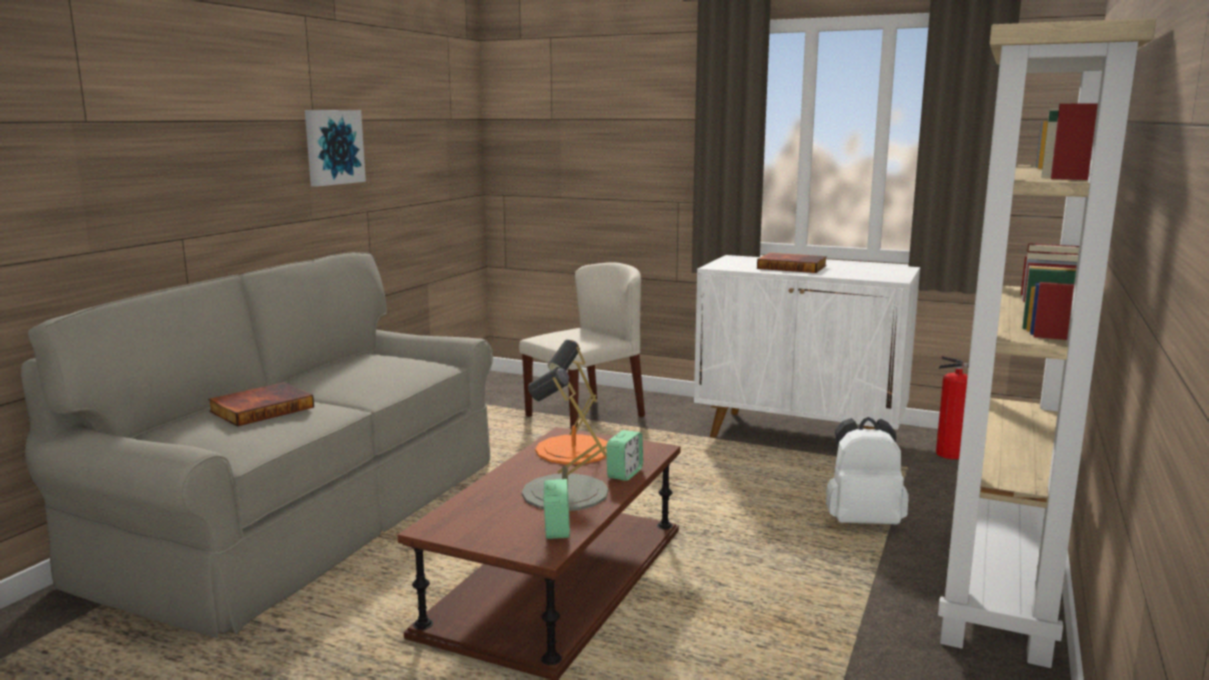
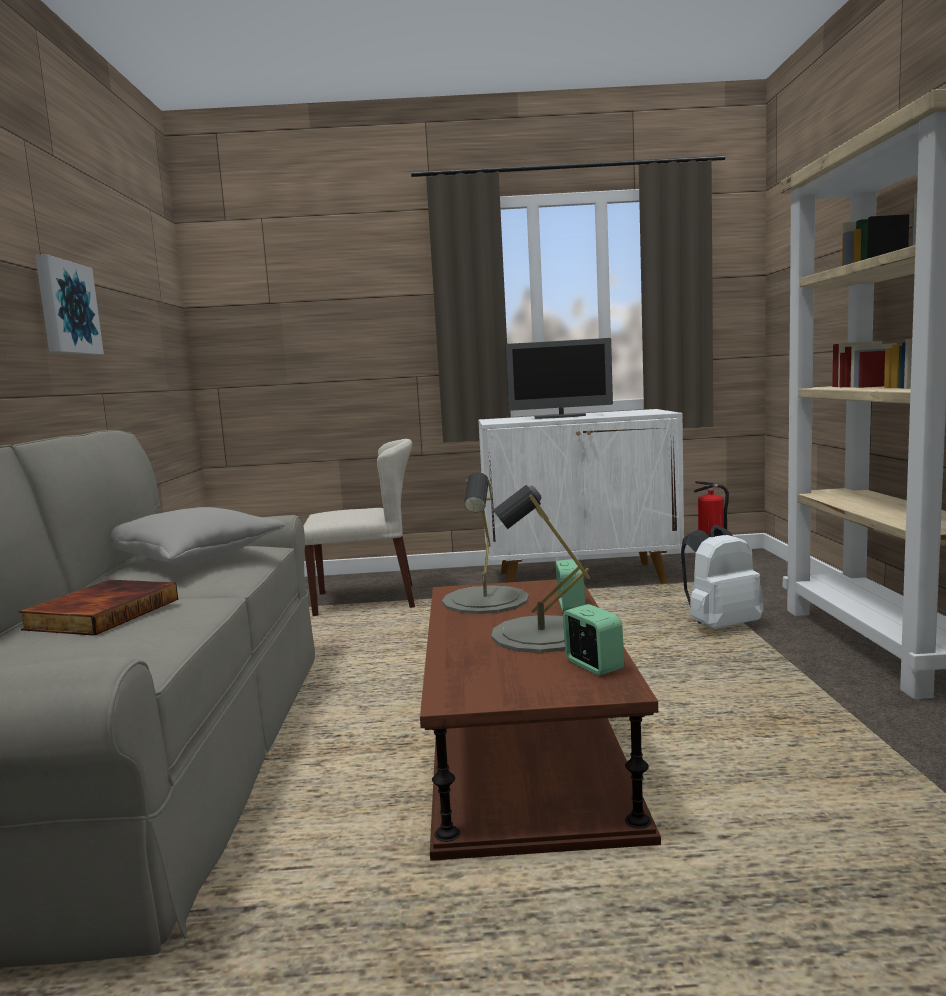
camera: 25 degrees left, 5 degrees down
beige chair [519,262,645,428] -> beige chair turned 60 degrees clockwise [303,439,415,616]
orange table lamp [535,340,608,464] -> grey table lamp [442,472,529,614]
book [757,253,827,273] -> monitor [505,338,613,419]
none -> grey pillow [110,507,285,564]

